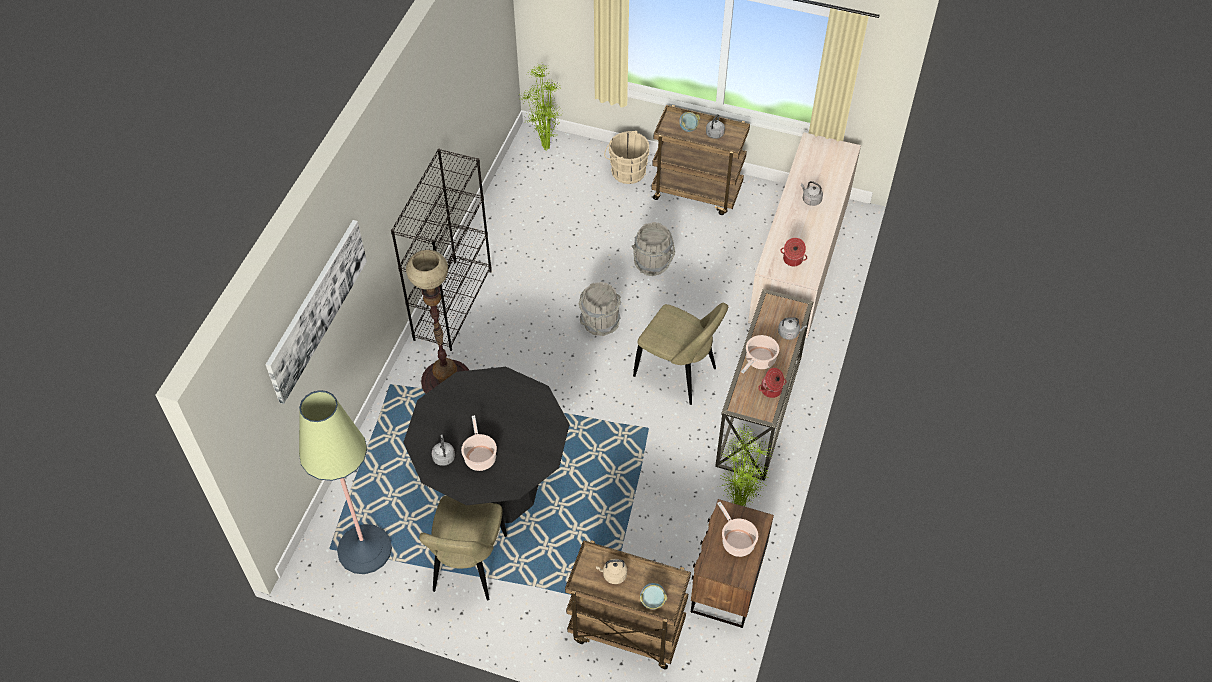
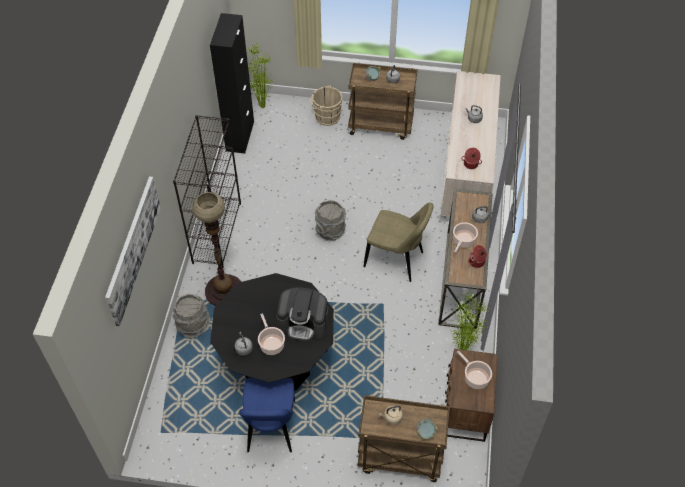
camera: 10 degrees left, 0 degrees up
floor lamp [299,390,392,574] -> none
beige chair [419,496,507,600] -> blue chair [239,378,295,452]
grey bucket [632,222,675,276] -> grey bucket moved to [172,294,210,338]
none -> black cabinet [210,13,254,154]
none -> coffee machine [277,287,329,341]

